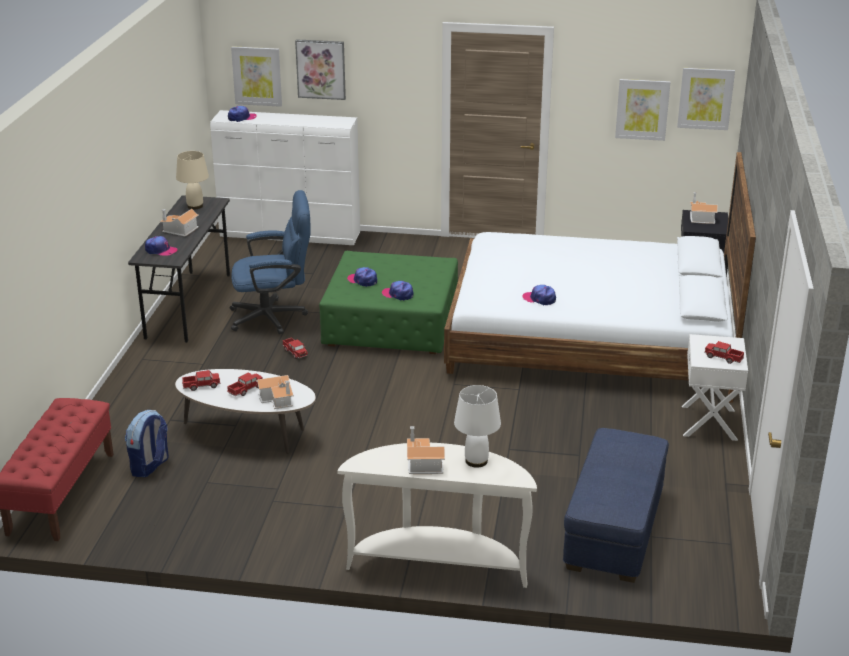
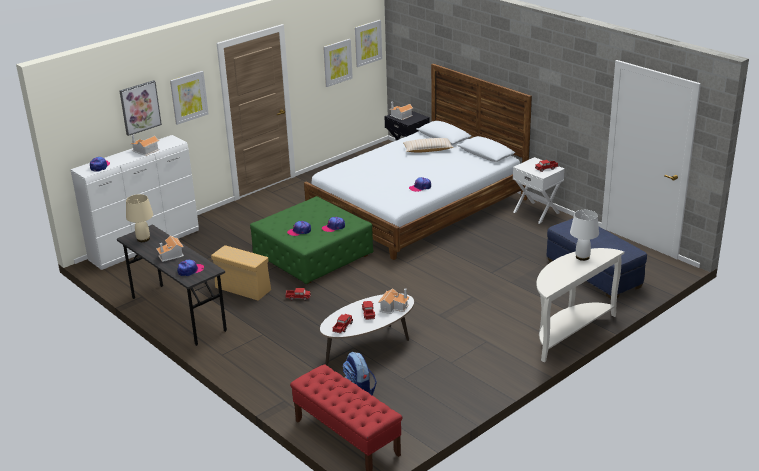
camera: 50 degrees left, 0 degrees up
blue office chair [230,190,311,334] -> beige storage box [211,245,271,301]
picture [231,46,282,107] -> picture moved to [170,71,209,125]
toy house [407,426,445,474] -> toy house moved to [130,135,159,156]
none -> beige pillow [403,138,454,152]

